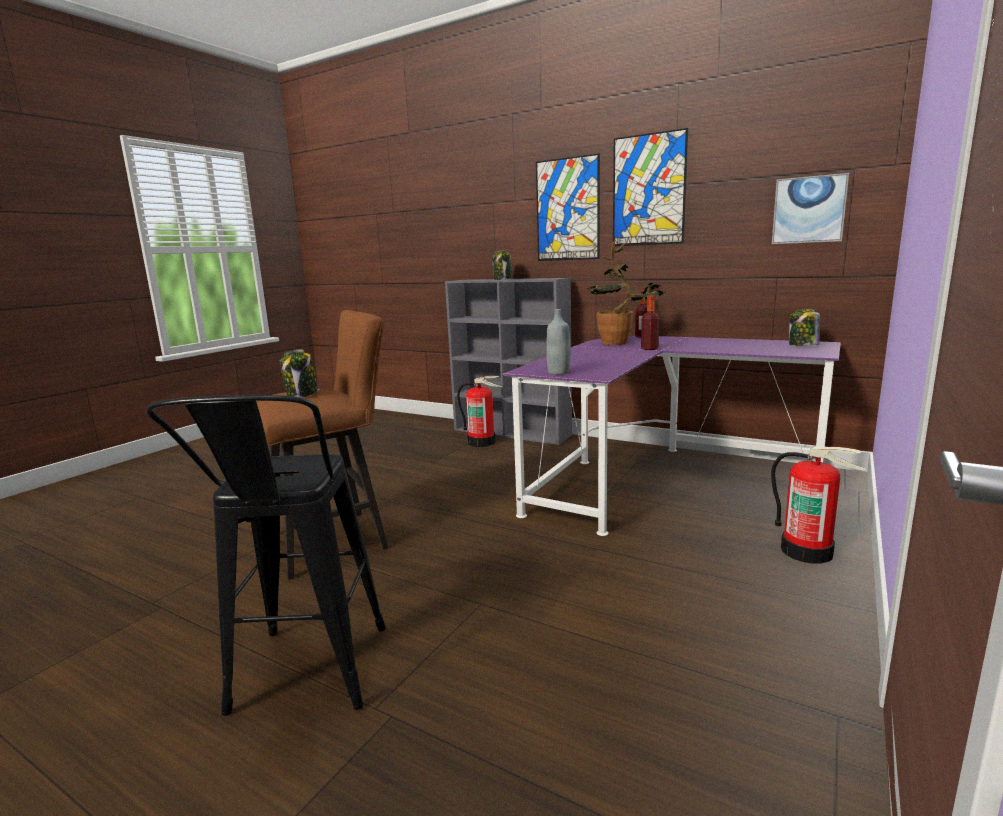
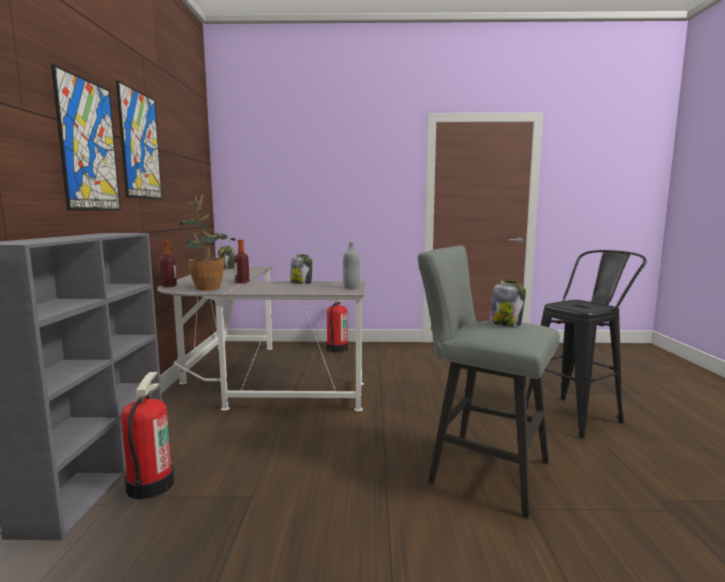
camera: 120 degrees left, 5 degrees down
brown stool [256,310,388,580] -> grey stool [417,245,560,518]
jar [492,250,513,280] -> jar moved to [290,254,313,284]
purple desk [503,336,841,536] -> grey desk [157,267,366,411]
picture [772,173,849,244] -> none

